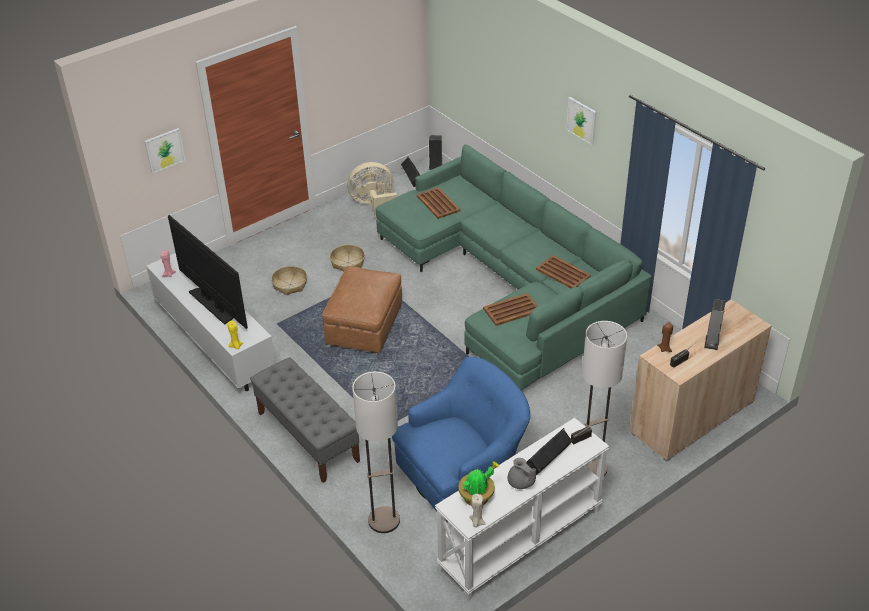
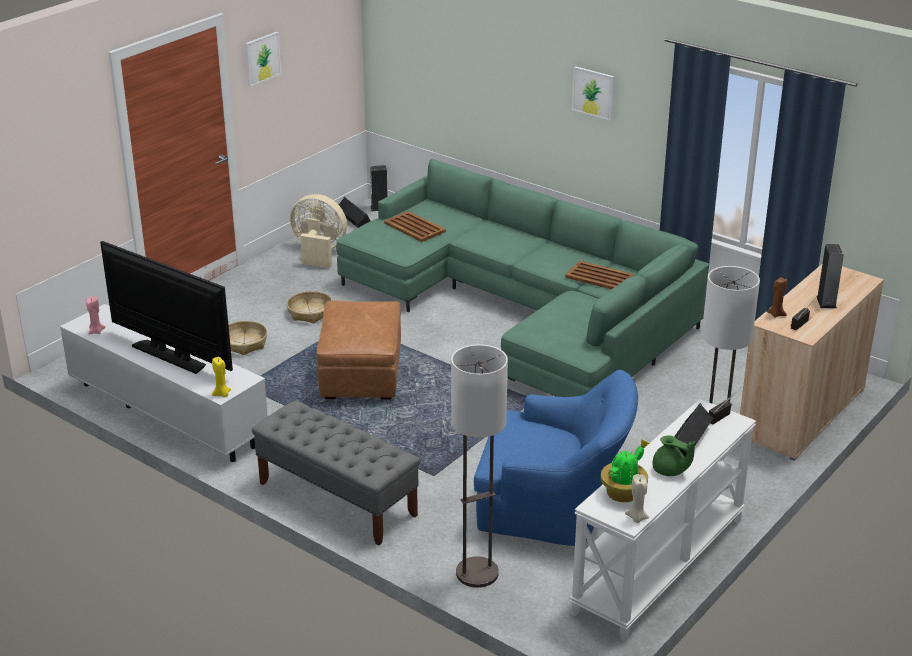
camera: 15 degrees left, 10 degrees down
picture [145,128,186,174] -> picture moved to [245,32,281,87]
beige fan [347,162,397,218] -> beige fan turned 45 degrees clockwise [290,194,347,268]
blue armchair [392,357,531,522] -> blue armchair turned 60 degrees clockwise [474,370,638,546]
brown tray [483,293,538,326] -> none
grey teapot [508,458,536,489] -> green teapot [652,435,695,476]

